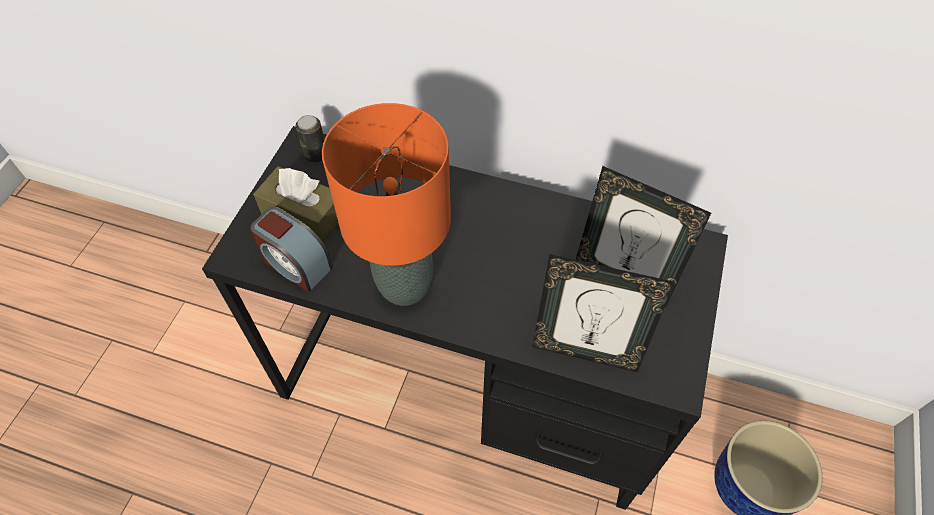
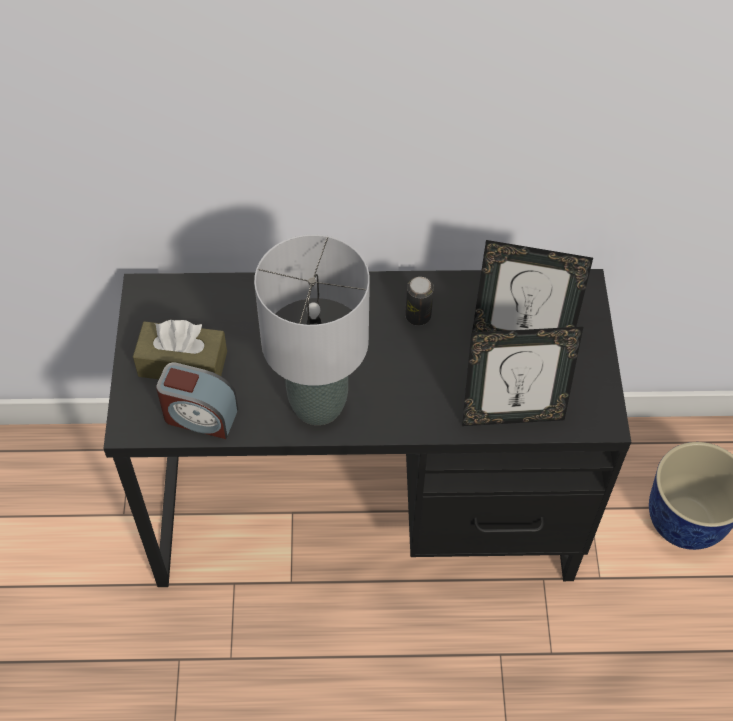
camera: 20 degrees left, 0 degrees up
can [296,115,325,163] -> can moved to [405,277,434,326]
orange table lamp [322,103,451,306] -> grey table lamp [254,234,370,425]

